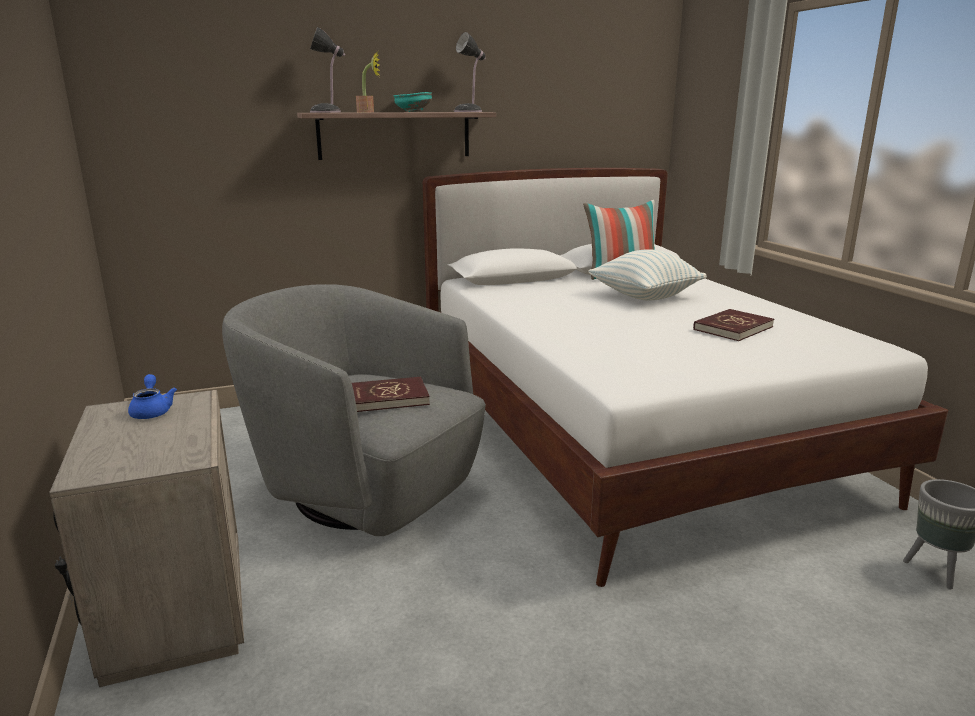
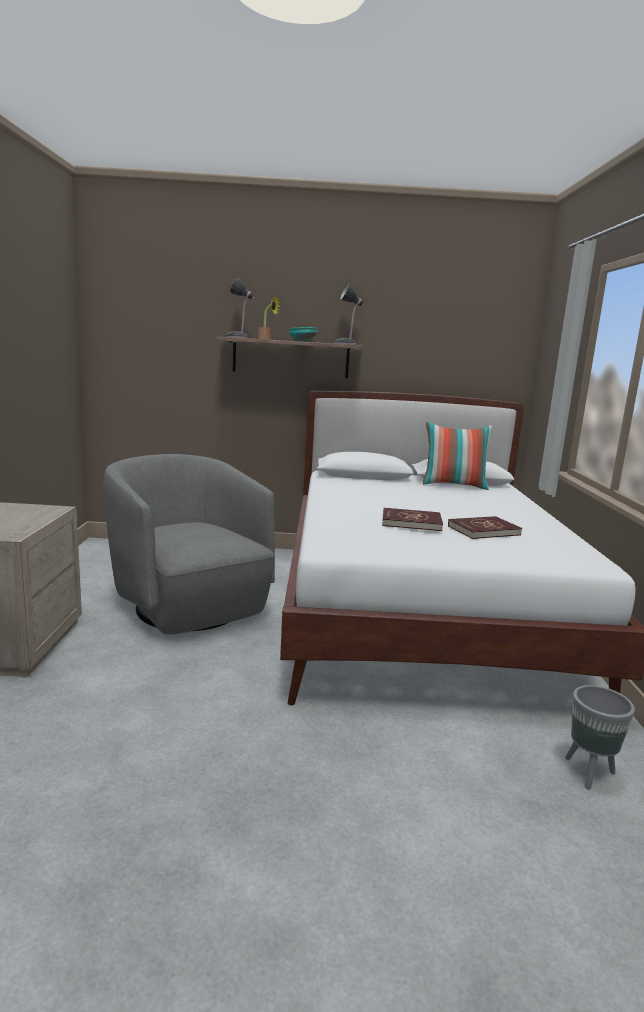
camera: 20 degrees right, 5 degrees down
blue teapot [128,374,177,419] -> none
red book [352,377,430,412] -> red book moved to [382,508,443,531]
pillow [588,250,707,301] -> none

